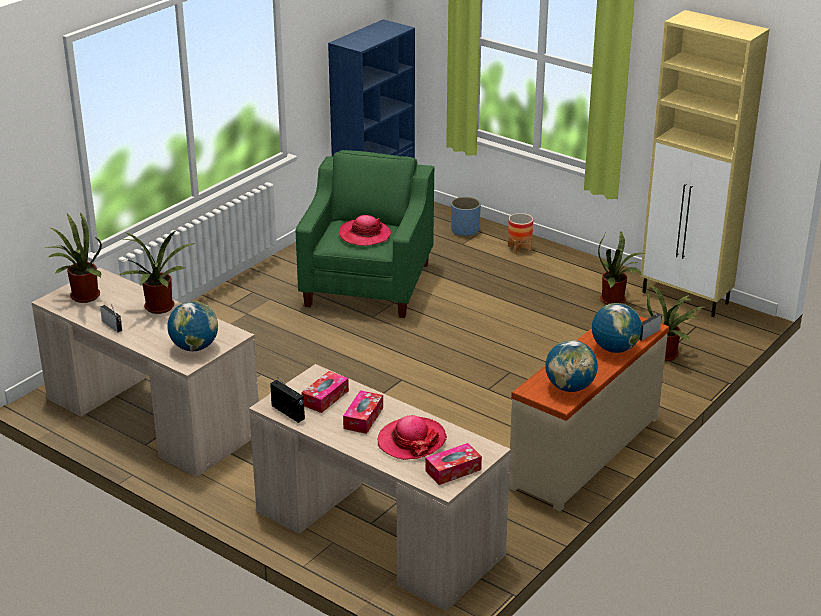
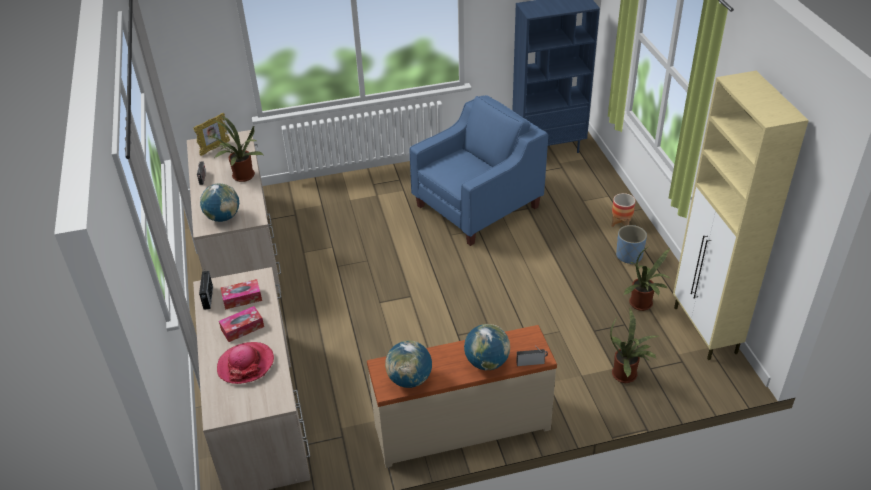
camera: 40 degrees right, 10 degrees up
potted plant [46,212,102,303] -> picture frame [194,113,230,156]
green armchair [296,150,434,318] -> blue armchair [409,95,548,246]
hat [339,215,391,246] -> none
tissue box [426,443,482,485] -> none
blue planter [451,197,481,236] -> blue planter moved to [616,225,647,265]

